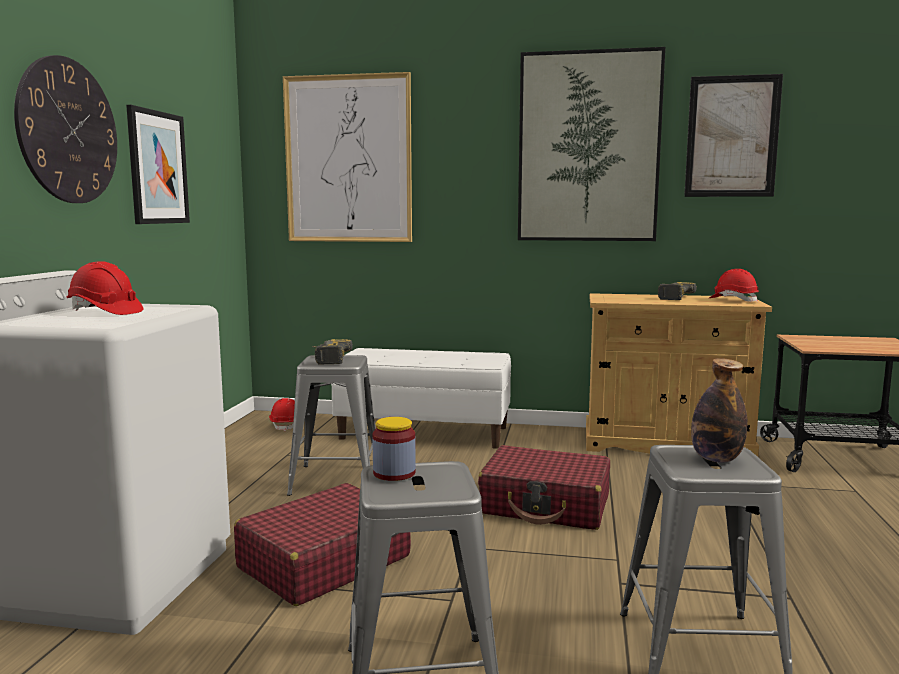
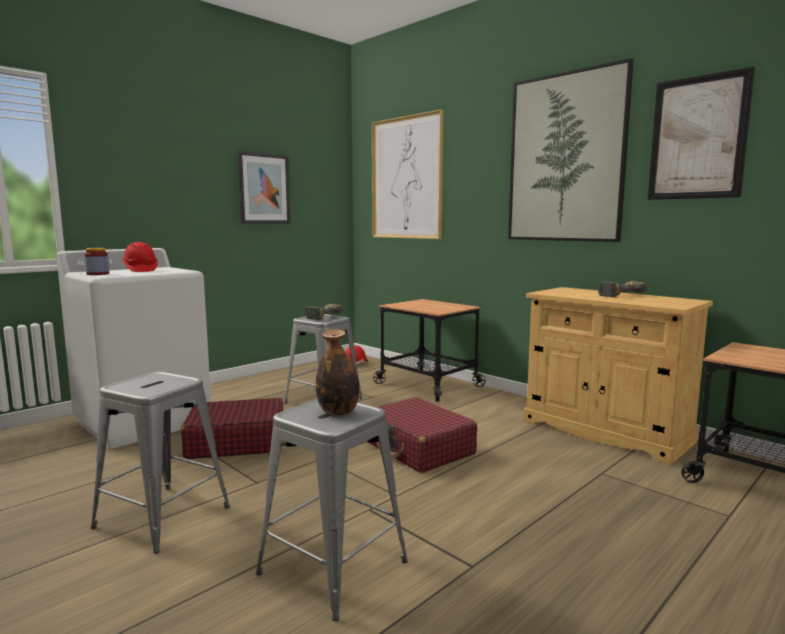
camera: 35 degrees right, 0 degrees up
wall clock [14,55,117,203] -> none
white bench [332,348,511,449] -> cart [373,299,486,401]
jar [372,417,416,481] -> jar moved to [84,248,109,275]
red hard hat [709,269,759,303] -> none

